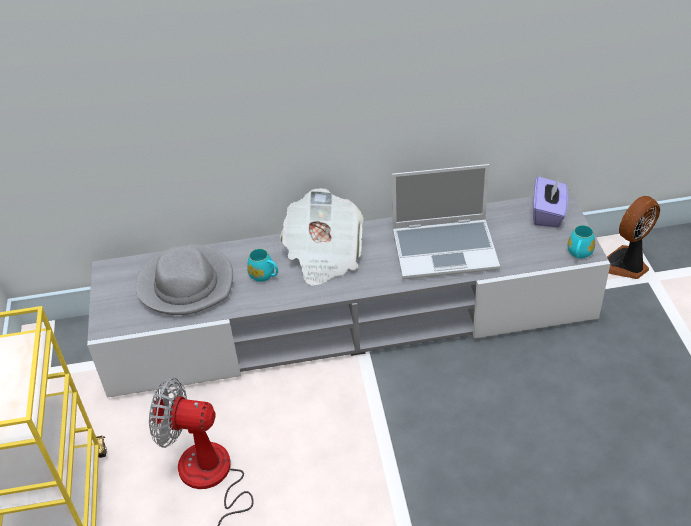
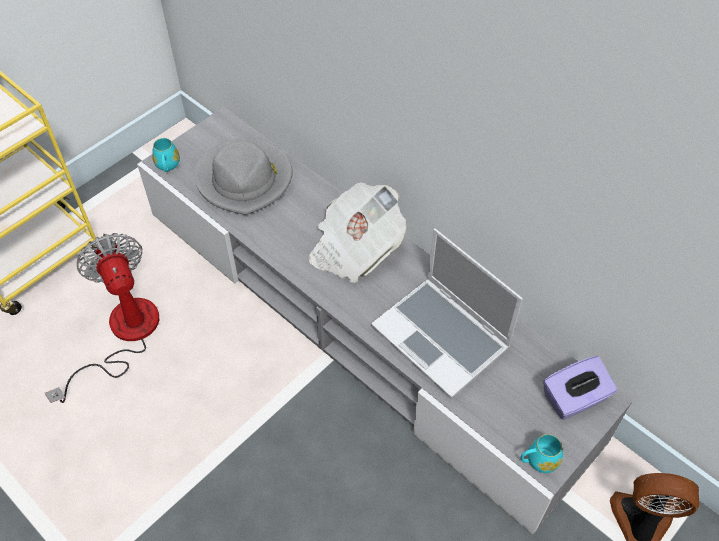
camera: 50 degrees right, 10 degrees up
turquoise mug [247,248,278,282] -> turquoise mug moved to [152,138,180,172]

